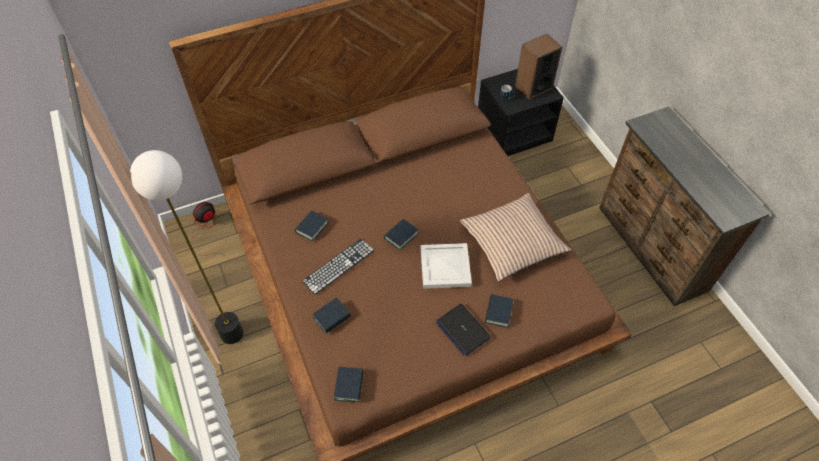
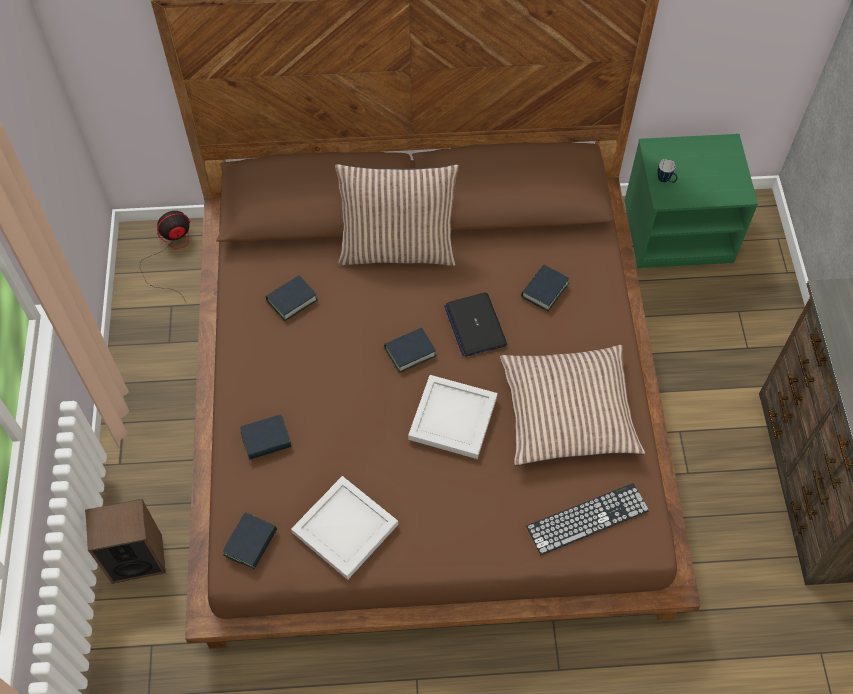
camera: 20 degrees right, 5 degrees up
floor lamp [130,150,243,344] -> none
keyboard [302,239,374,295] -> keyboard moved to [526,483,649,555]
laptop [436,304,491,356] -> laptop moved to [444,292,507,357]
black nightstand [478,69,564,156] -> green nightstand [625,134,758,268]
book [485,294,513,328] -> book moved to [521,265,569,311]
speaker [515,34,562,100] -> speaker moved to [85,499,166,584]
none -> white tray [291,476,398,580]
none -> pillow [335,164,459,266]

